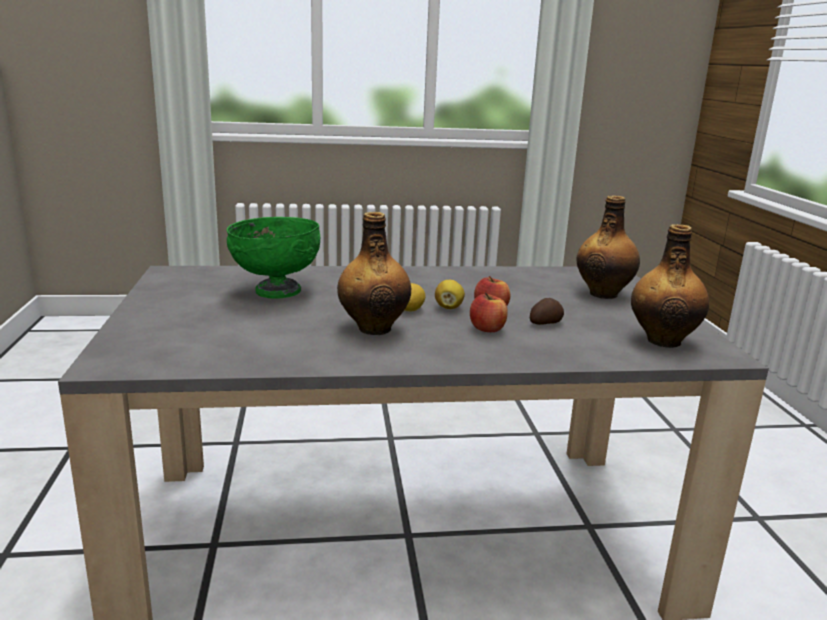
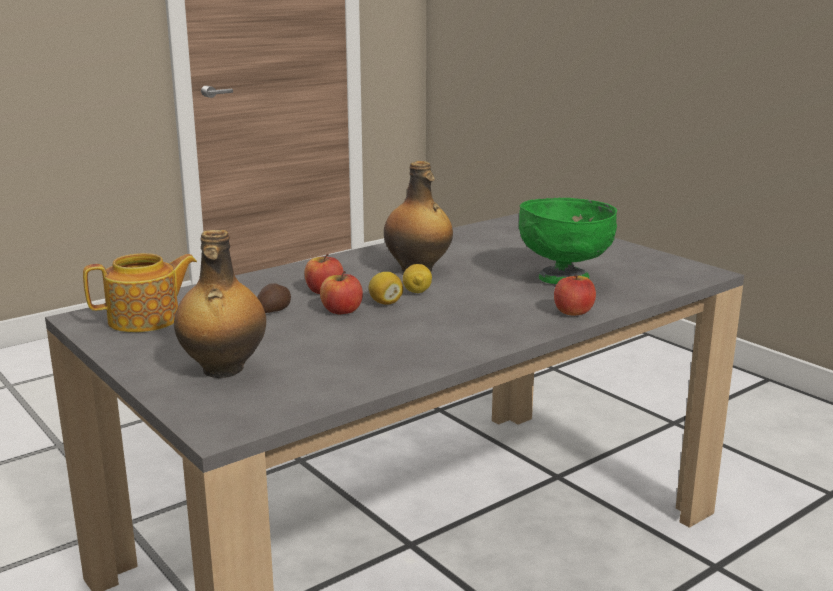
camera: 150 degrees right, 0 degrees up
bottle [631,224,709,348] -> teapot [83,253,197,332]
none -> apple [554,275,596,316]

